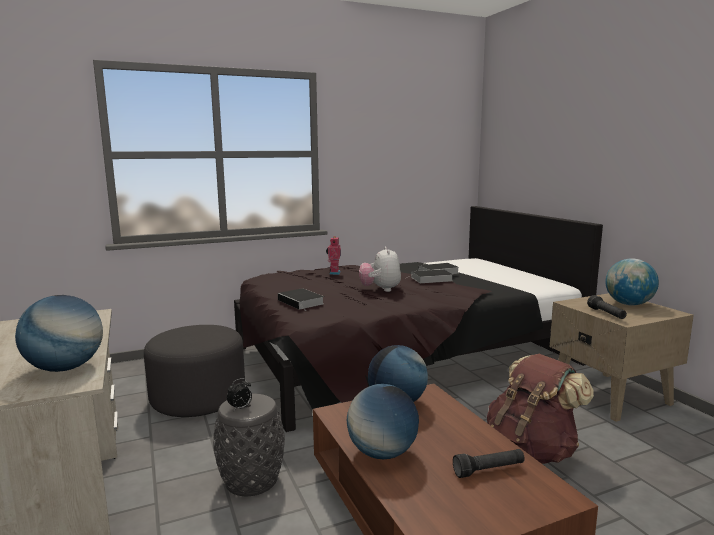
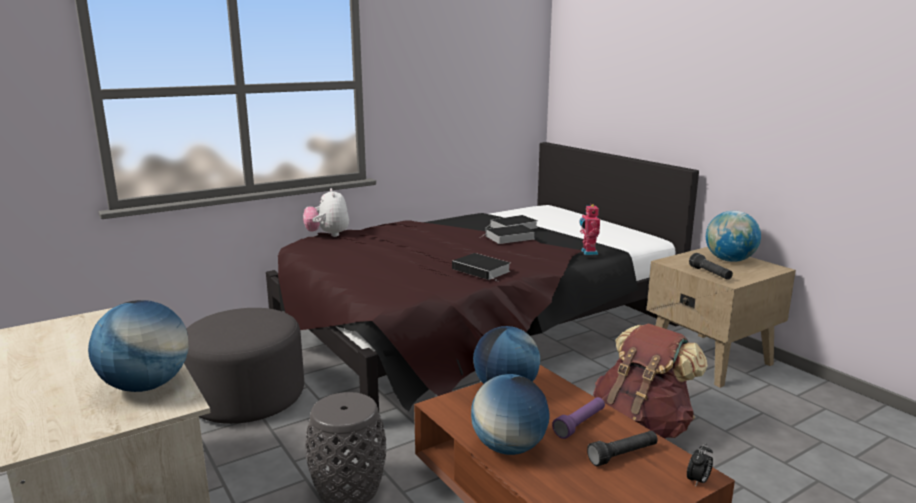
camera: 10 degrees left, 5 degrees up
alarm clock [227,378,252,411] -> alarm clock moved to [687,443,713,487]
book [278,288,324,311] -> book moved to [452,253,510,281]
toy robot [326,236,341,275] -> toy robot moved to [579,204,600,255]
plush toy [359,247,401,292] -> plush toy moved to [303,188,349,237]
none -> purple flashlight [552,397,605,439]

